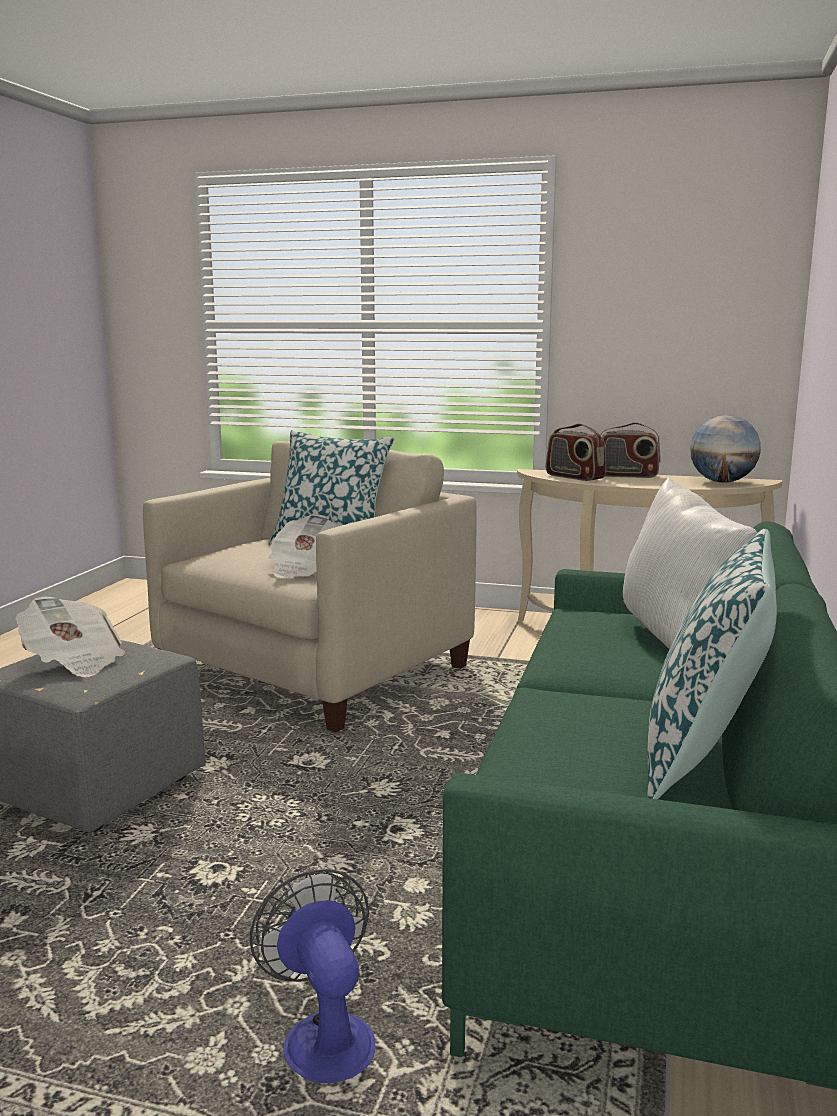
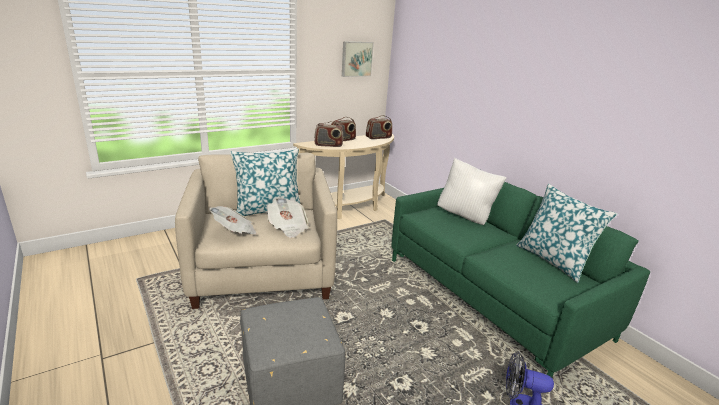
camera: 50 degrees left, 10 degrees up
newspaper [16,596,125,677] -> newspaper moved to [209,206,257,235]
globe [690,415,761,482] -> radio [366,115,392,139]
none -> picture [342,41,374,77]

